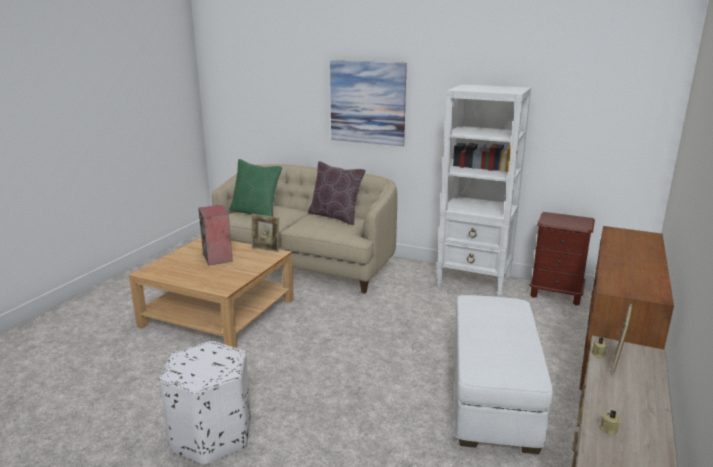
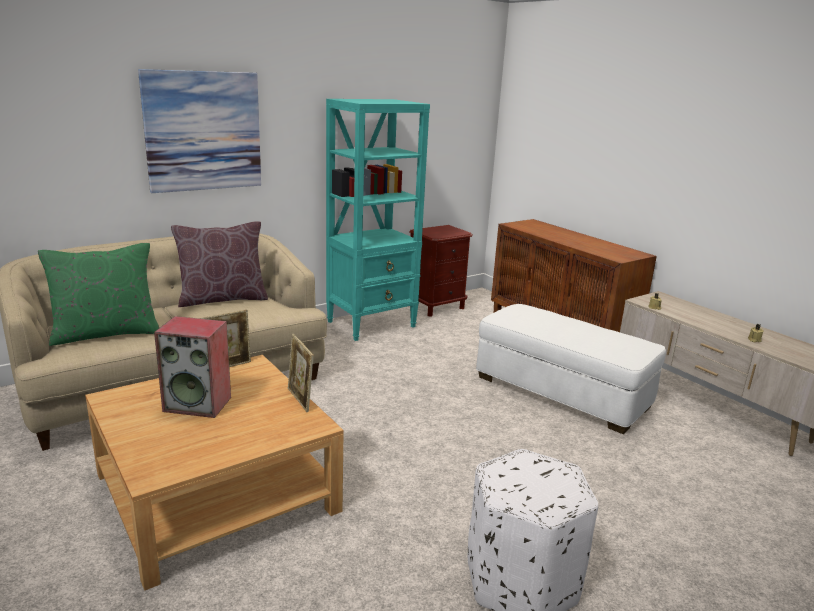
camera: 60 degrees left, 0 degrees up
white bookcase [437,84,531,297] -> turquoise bookcase [326,99,430,341]
picture frame [610,304,632,375] -> picture frame moved to [288,334,314,412]

